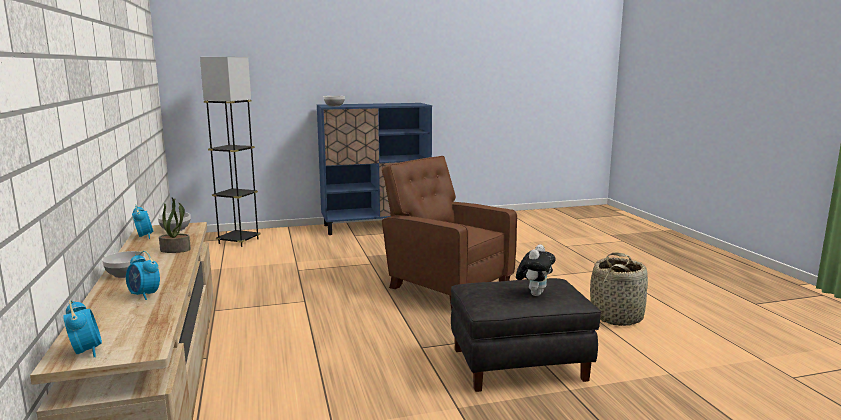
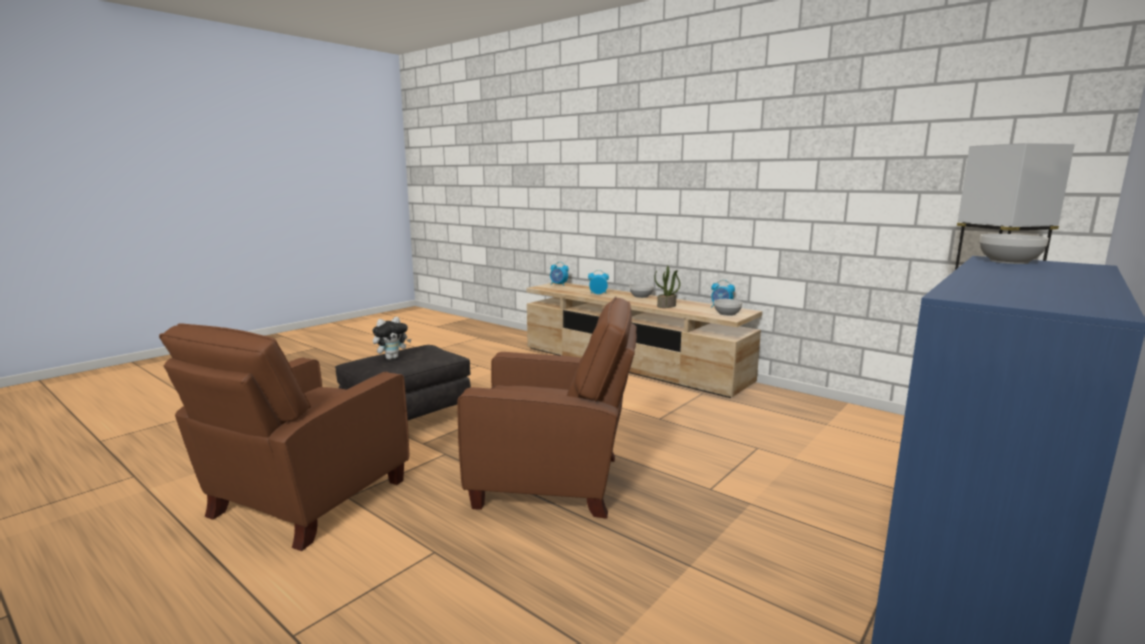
camera: 145 degrees right, 0 degrees up
plush toy [516,245,556,296] -> plush toy turned 120 degrees counterclockwise [373,317,411,360]
basket [590,252,648,326] -> brown armchair [159,323,409,551]

